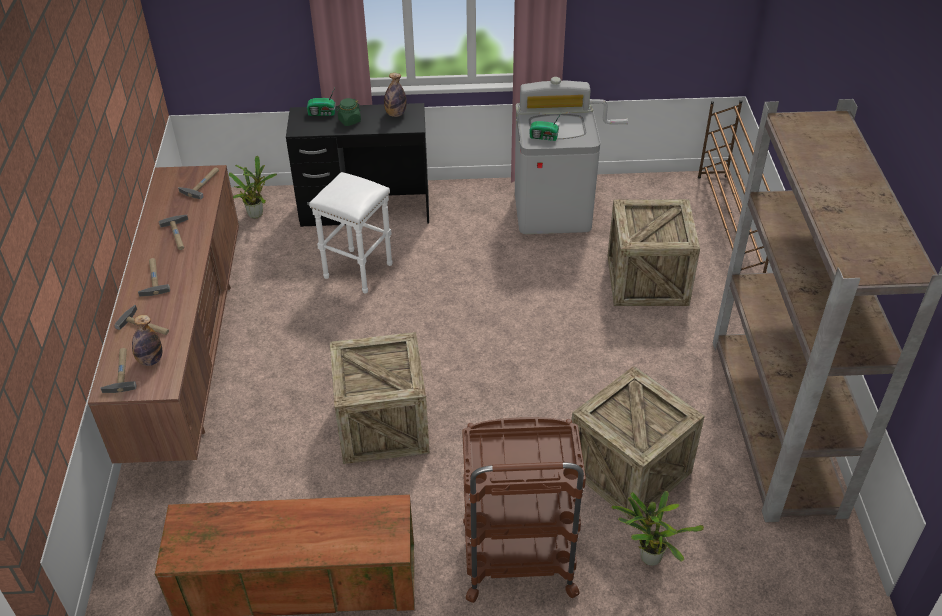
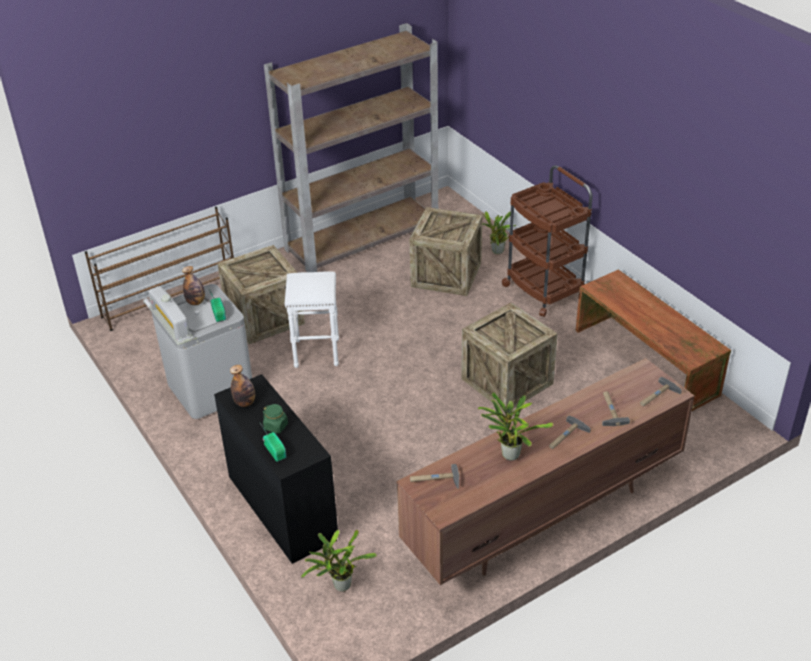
camera: 120 degrees left, 5 degrees down
bottle [132,315,162,366] -> bottle moved to [182,266,205,305]
hammer [159,215,188,250] -> potted plant [478,392,553,461]
white stool [309,172,392,294] -> white stool moved to [285,271,339,368]

